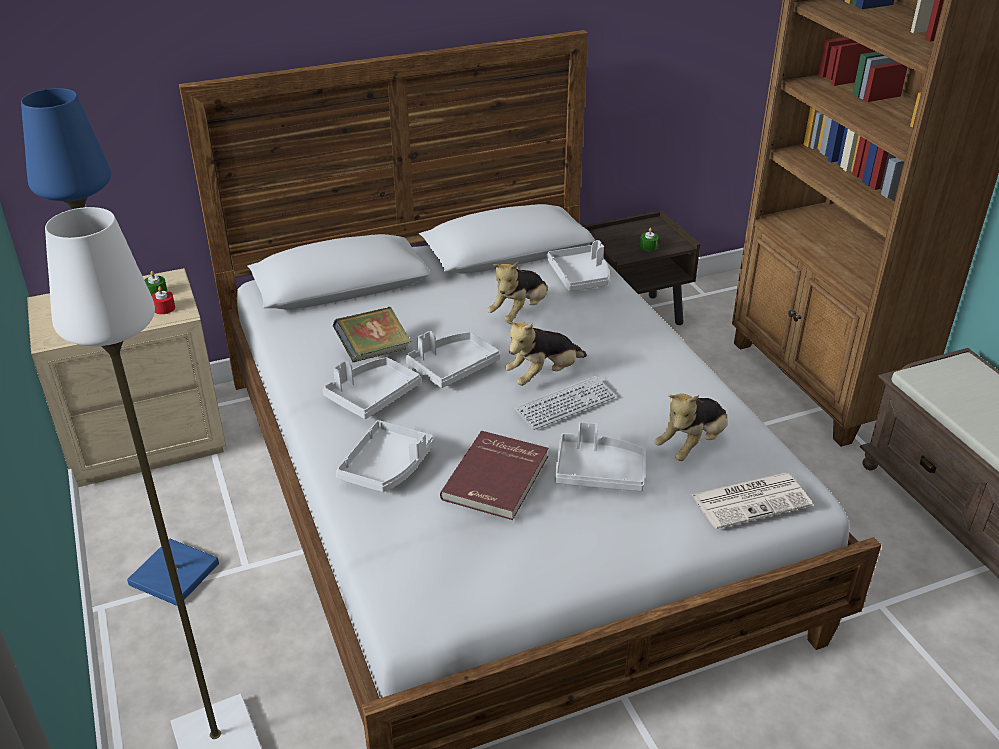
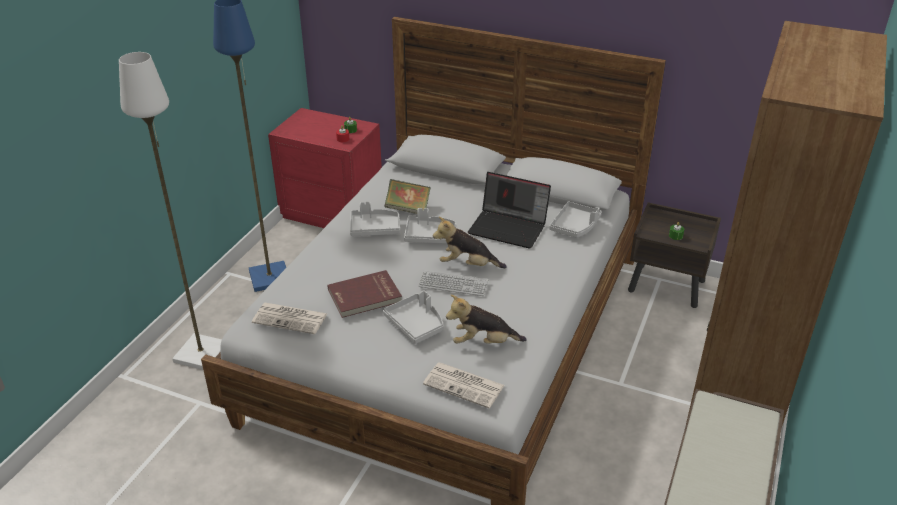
camera: 45 degrees right, 0 degrees up
beige nightstand [27,268,226,487] -> red nightstand [268,108,382,228]
grey tray [336,420,434,492] -> none
plush toy [487,262,548,322] -> laptop [468,172,551,249]
none -> newspaper [252,303,327,334]

